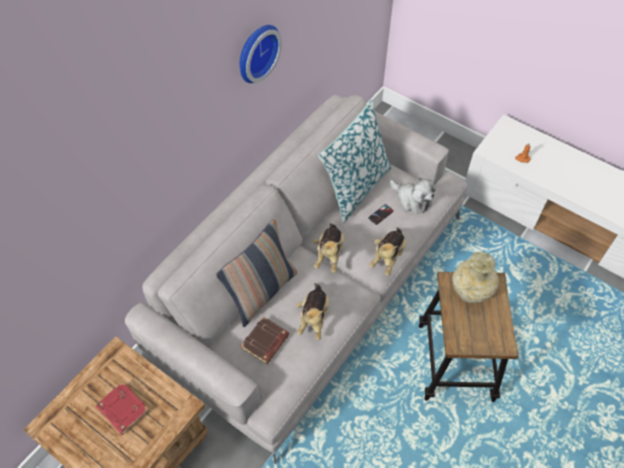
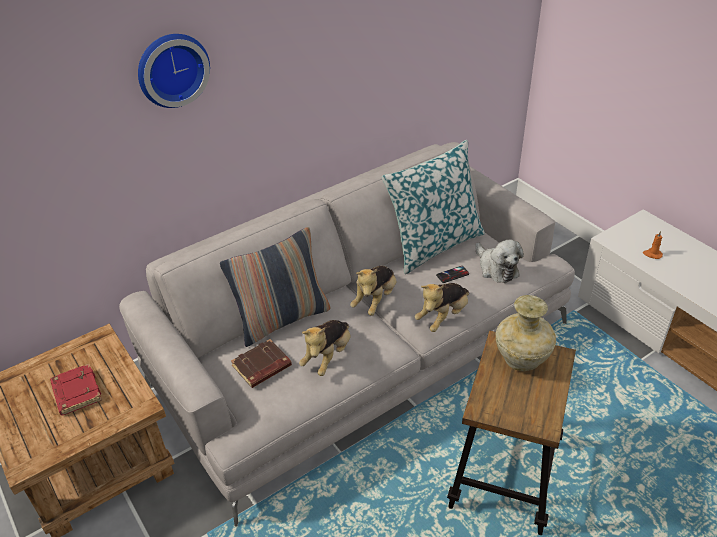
camera: 20 degrees right, 15 degrees down
wall clock [240,25,282,83] -> wall clock moved to [138,34,210,108]

